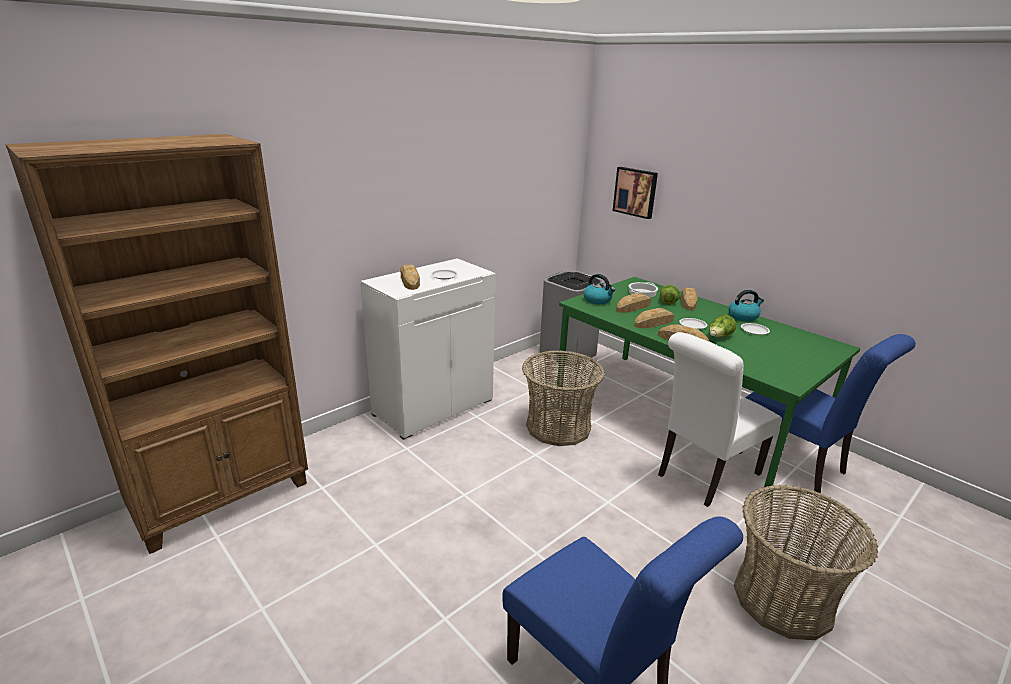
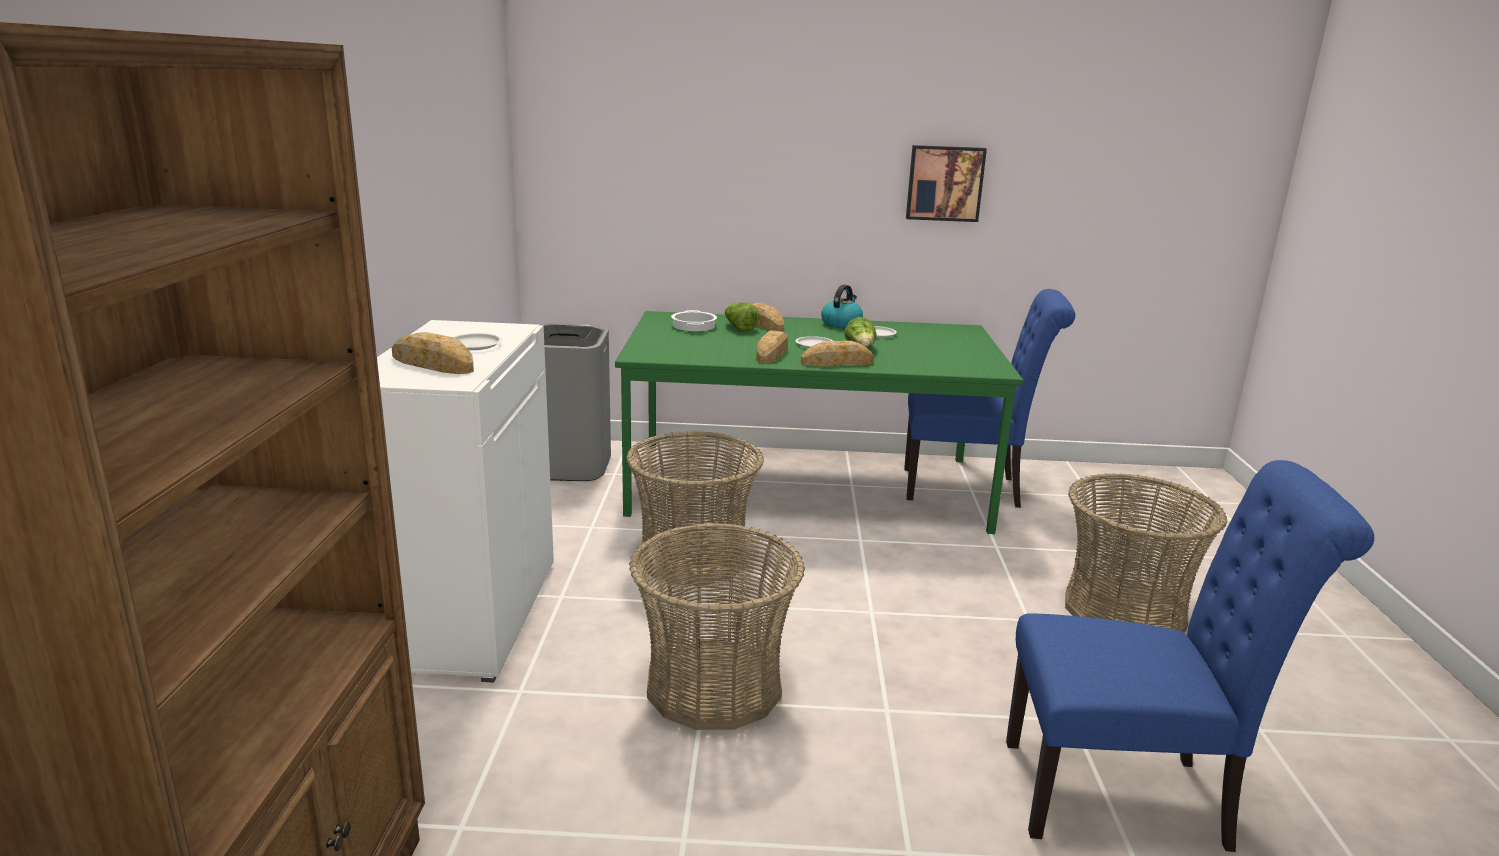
camera: 45 degrees left, 5 degrees down
kettle [584,274,615,304] -> none
picture [613,167,658,219] -> picture moved to [906,145,987,222]
bread [616,293,651,313] -> none
white chair [658,332,782,507] -> none
none -> basket [629,523,805,730]

